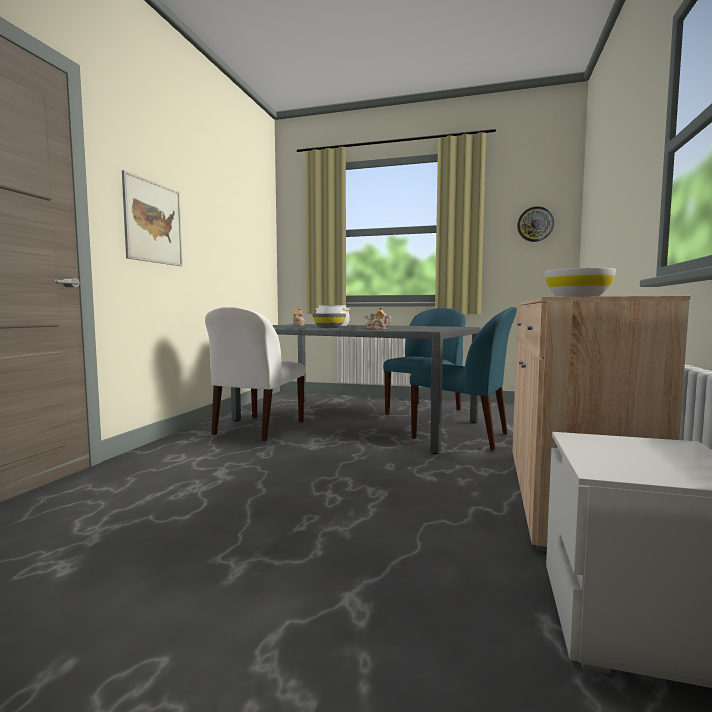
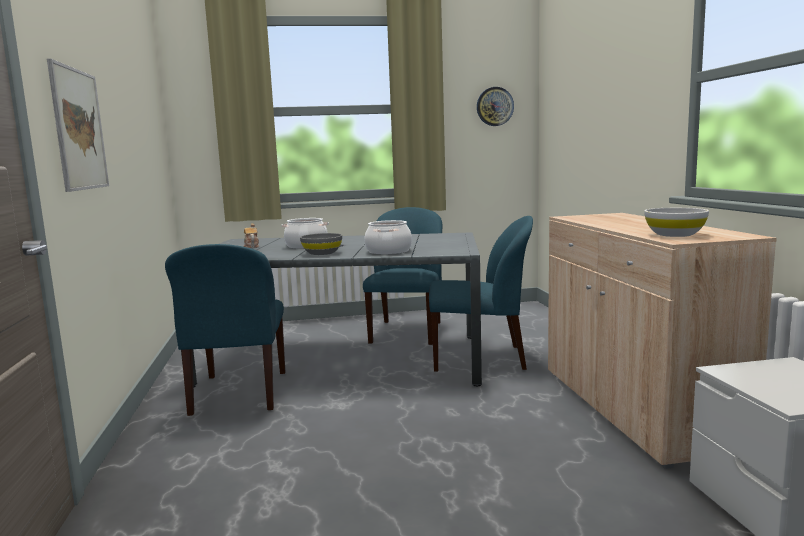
camera: 25 degrees left, 5 degrees up
white chair [205,307,305,441] -> blue chair [165,244,285,416]
teapot [364,306,391,329] -> cooking pot [364,220,412,255]

